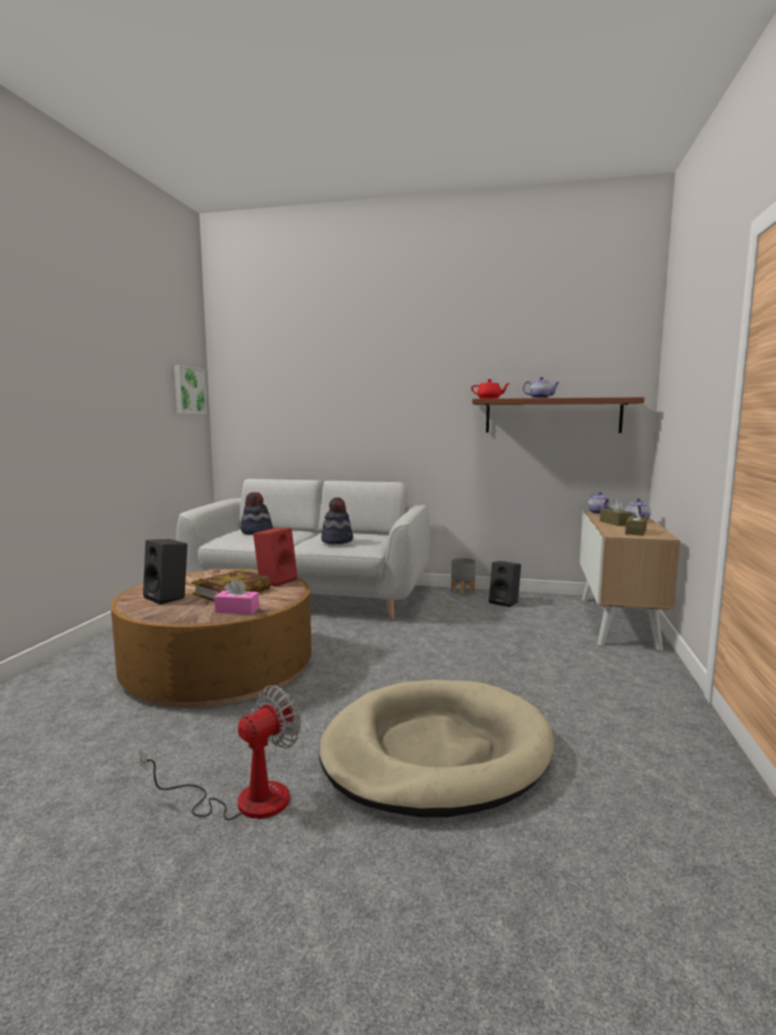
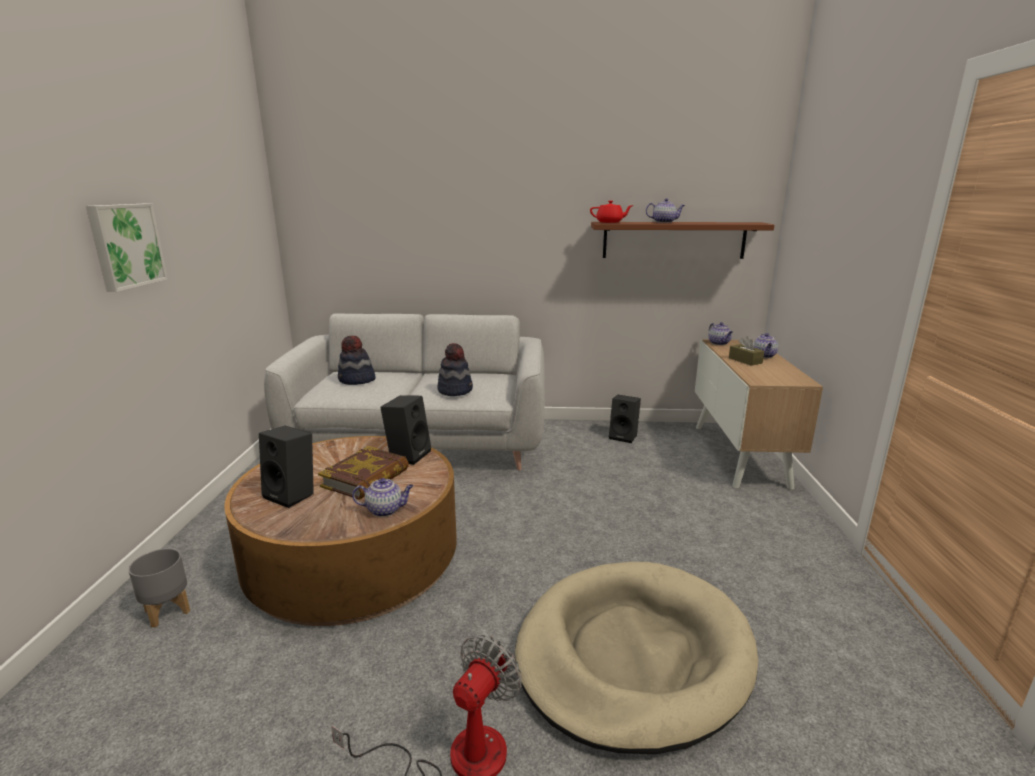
camera: 10 degrees left, 10 degrees up
picture [174,365,207,414] -> picture moved to [86,204,168,292]
pink tissue box [214,579,259,614] -> teapot [352,478,414,517]
red speaker [253,528,298,587] -> black speaker [380,395,431,465]
grey planter [451,558,476,596] -> grey planter moved to [128,548,190,627]
brown tissue box [625,506,647,536] -> none

